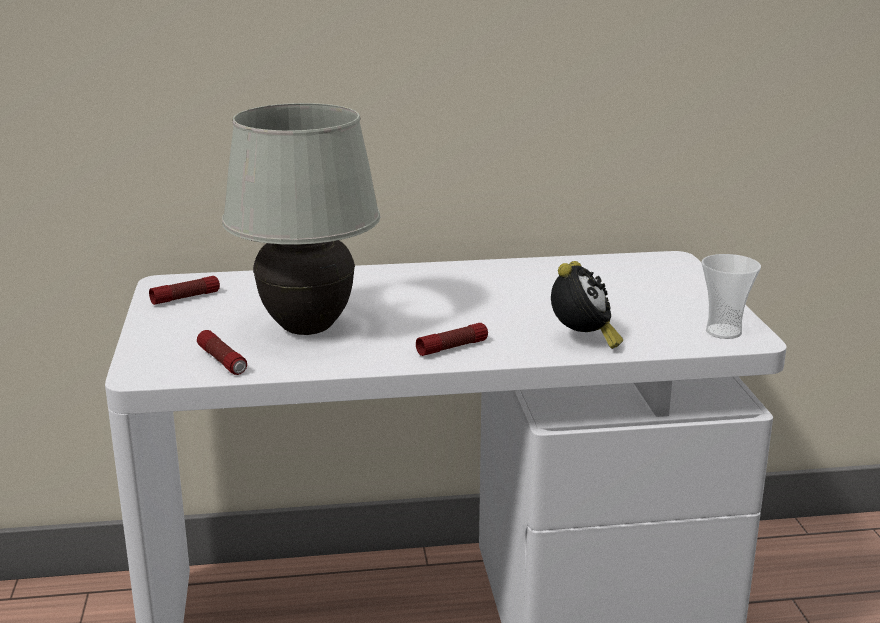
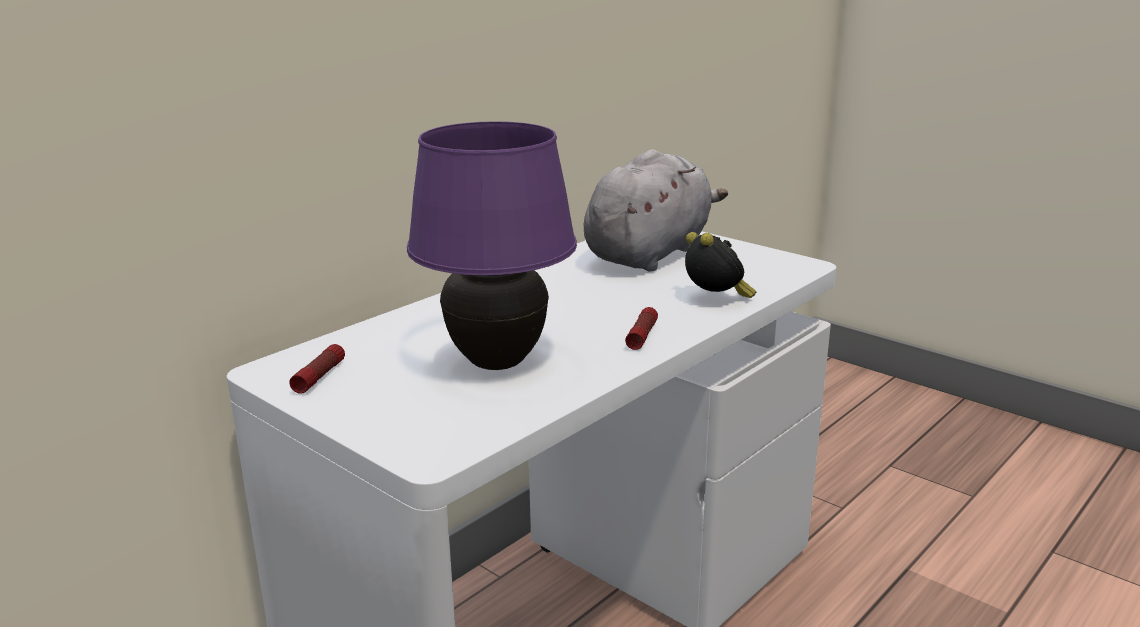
camera: 40 degrees left, 0 degrees up
flashlight [197,330,247,375] -> none
white table lamp [222,103,380,335] -> purple table lamp [407,121,577,370]
cup [701,254,761,339] -> none
none -> grey plush toy [584,149,728,272]

